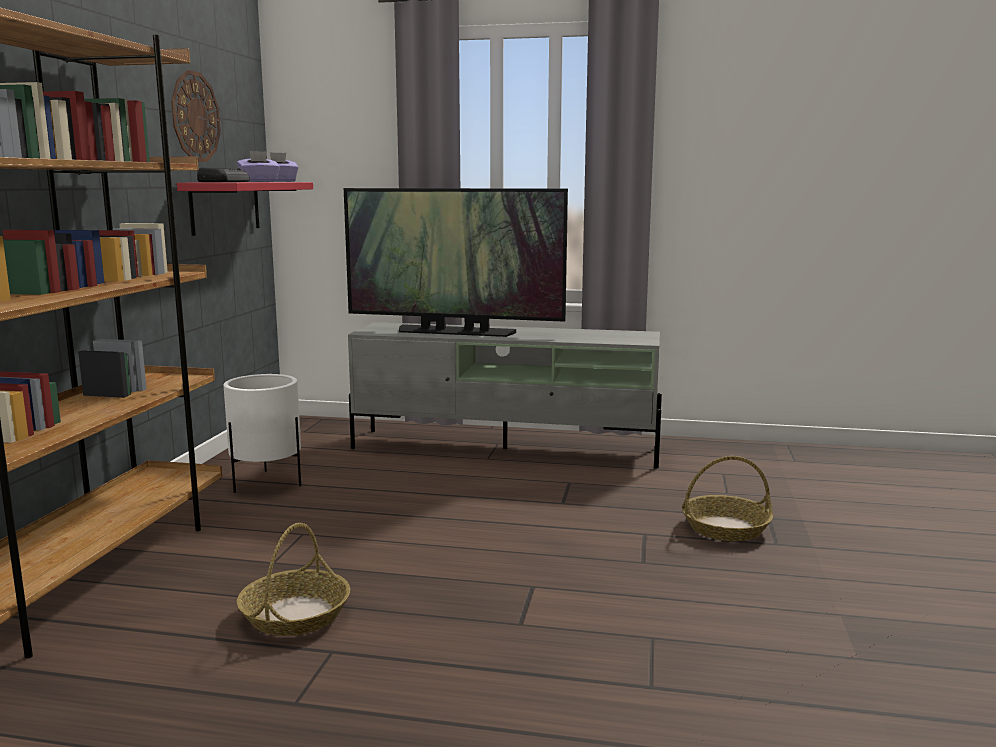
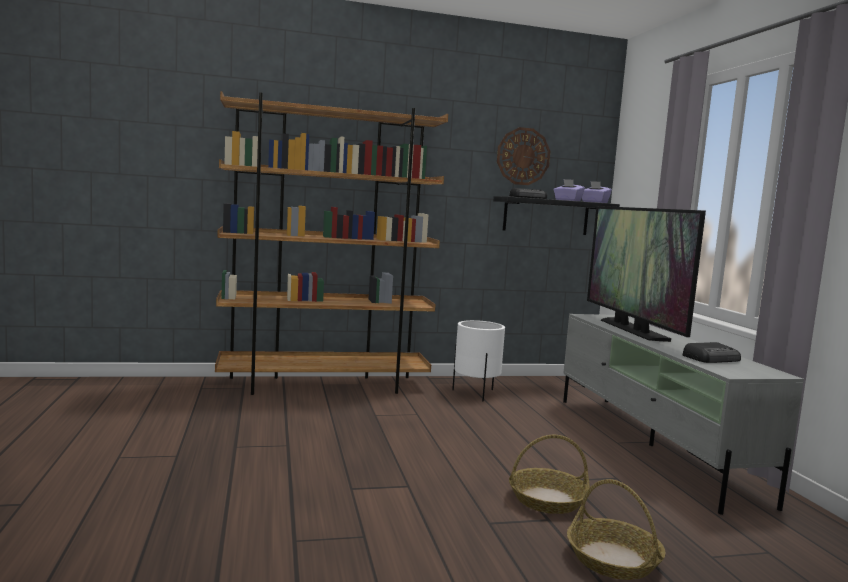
camera: 65 degrees right, 5 degrees down
red shelf [177,182,313,236] -> black shelf [493,196,620,235]
basket [237,523,350,636] -> basket moved to [509,434,590,514]
none -> radio [683,342,741,363]

